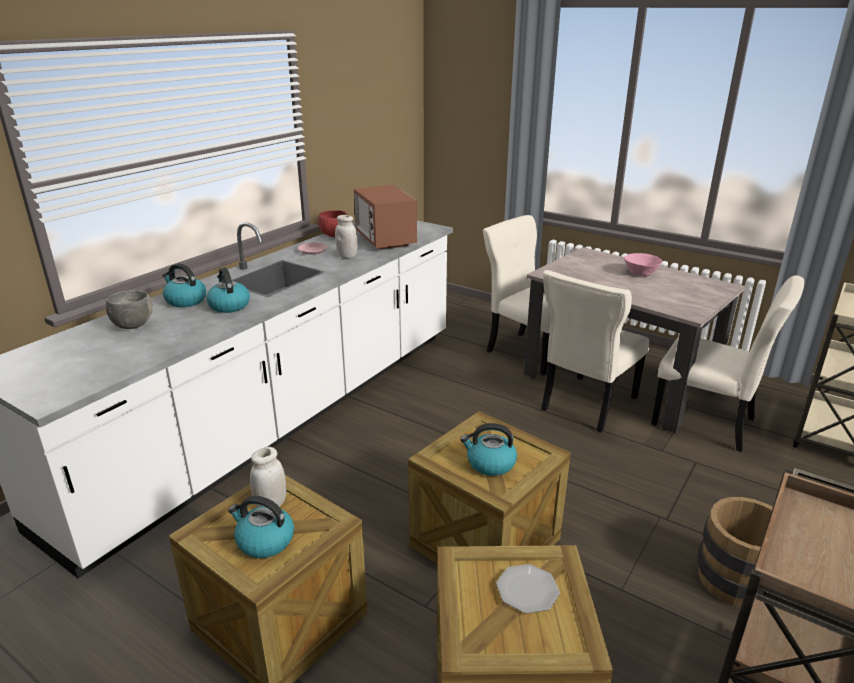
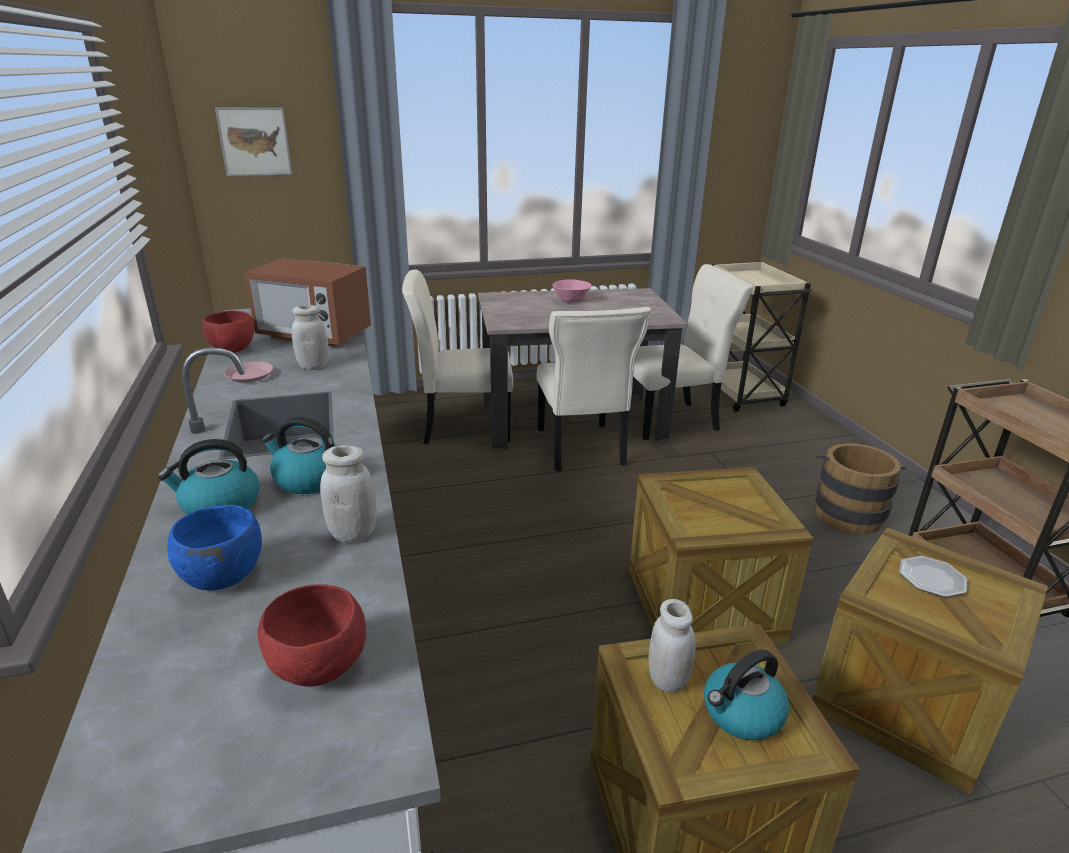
camera: 50 degrees left, 0 degrees up
grey bowl [106,290,153,329] -> blue bowl [167,505,262,590]
kettle [460,423,517,476] -> none
none -> picture [215,108,292,176]
none -> red bowl [258,584,366,687]
none -> white jar [320,445,377,543]

